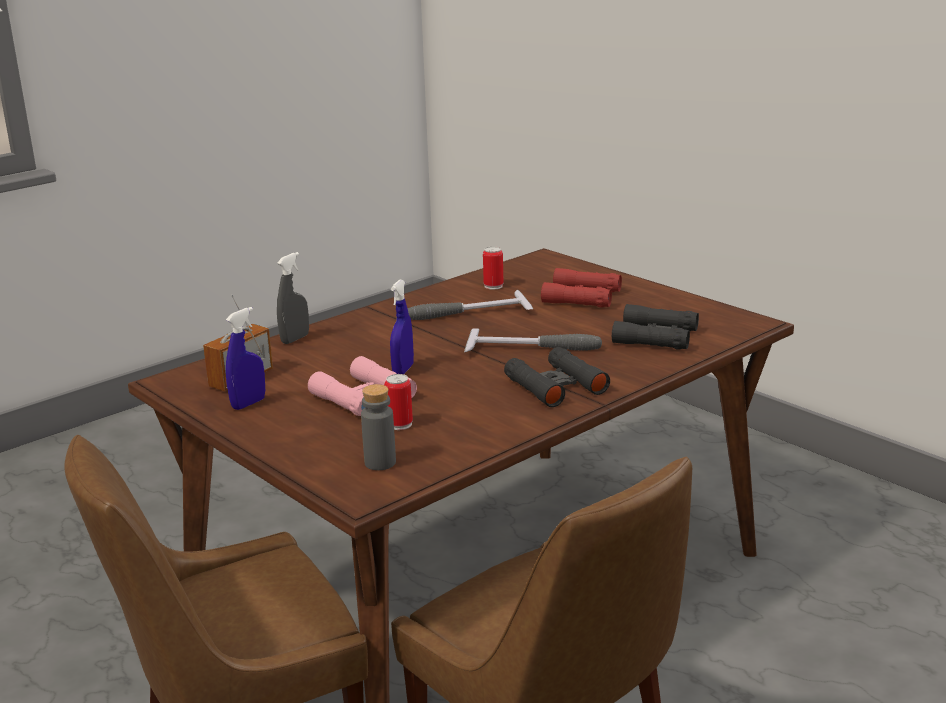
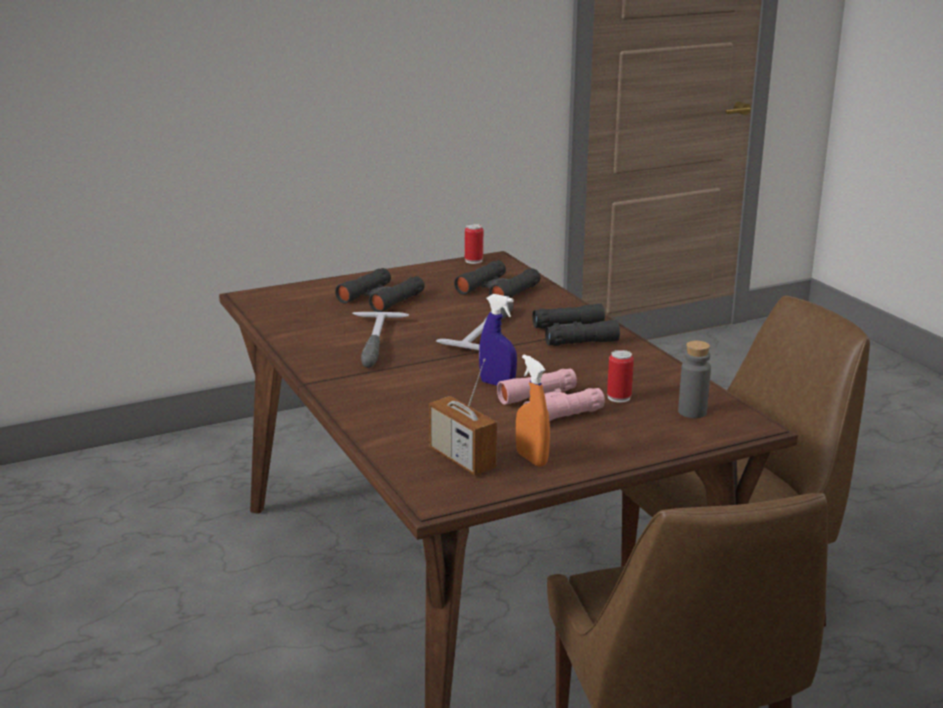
camera: 75 degrees left, 0 degrees up
blue spray bottle [226,307,265,410] -> orange spray bottle [516,354,550,467]
grey spray bottle [277,252,309,344] -> none
can [483,247,503,290] -> can moved to [465,224,483,264]
red binoculars [541,268,622,308] -> black binoculars [335,268,424,312]

